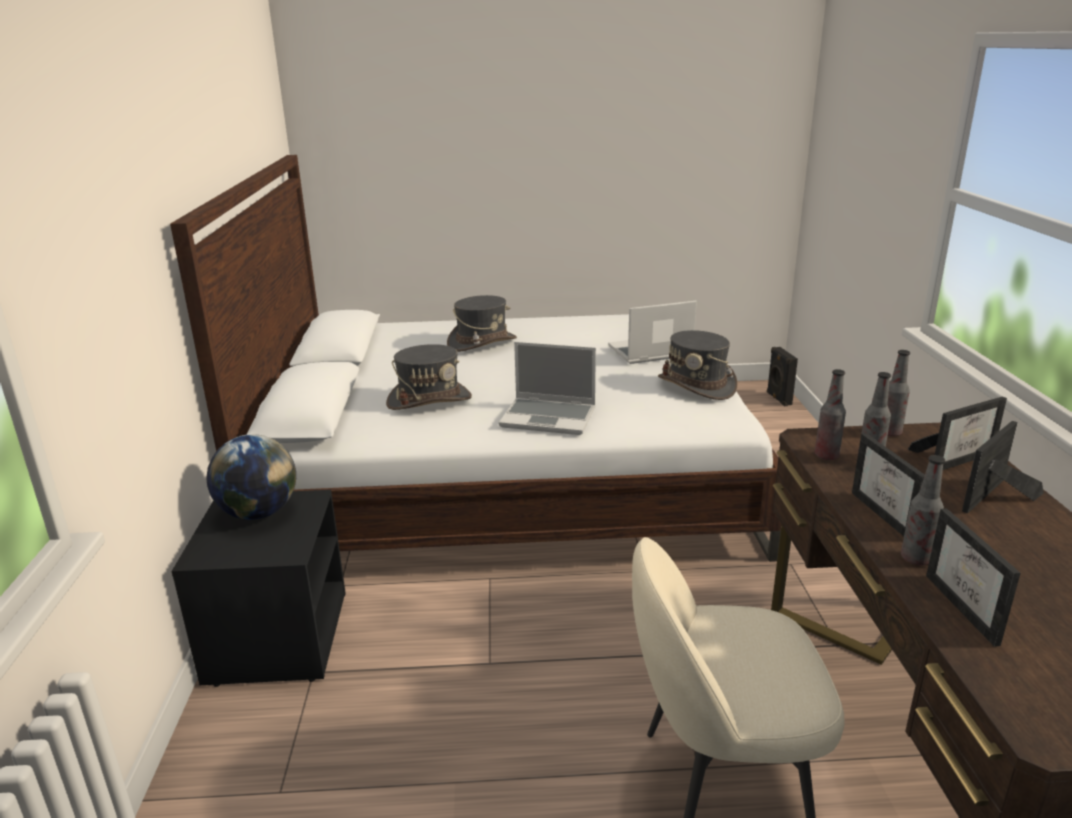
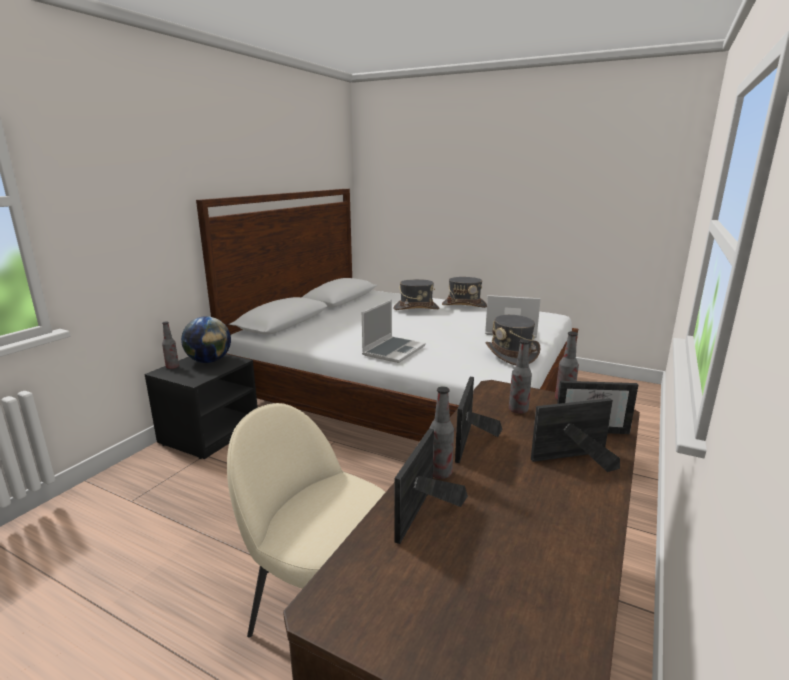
camera: 30 degrees right, 5 degrees down
grey hat [386,344,472,410] -> grey hat moved to [442,277,487,308]
laptop [499,342,596,435] -> laptop turned 105 degrees counterclockwise [362,299,426,363]
black speaker [767,347,798,406] -> none
bottle [815,369,846,460] -> bottle moved to [162,321,179,369]

